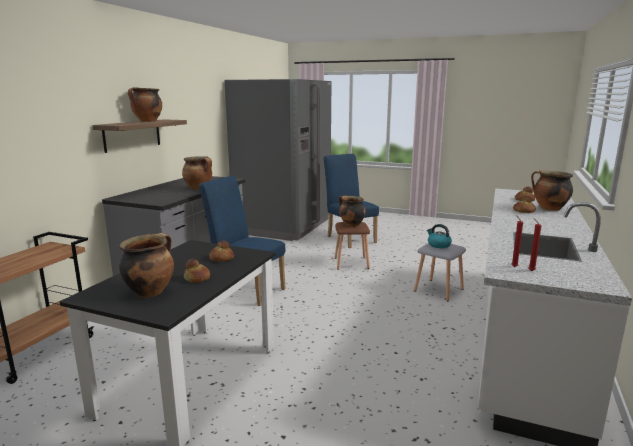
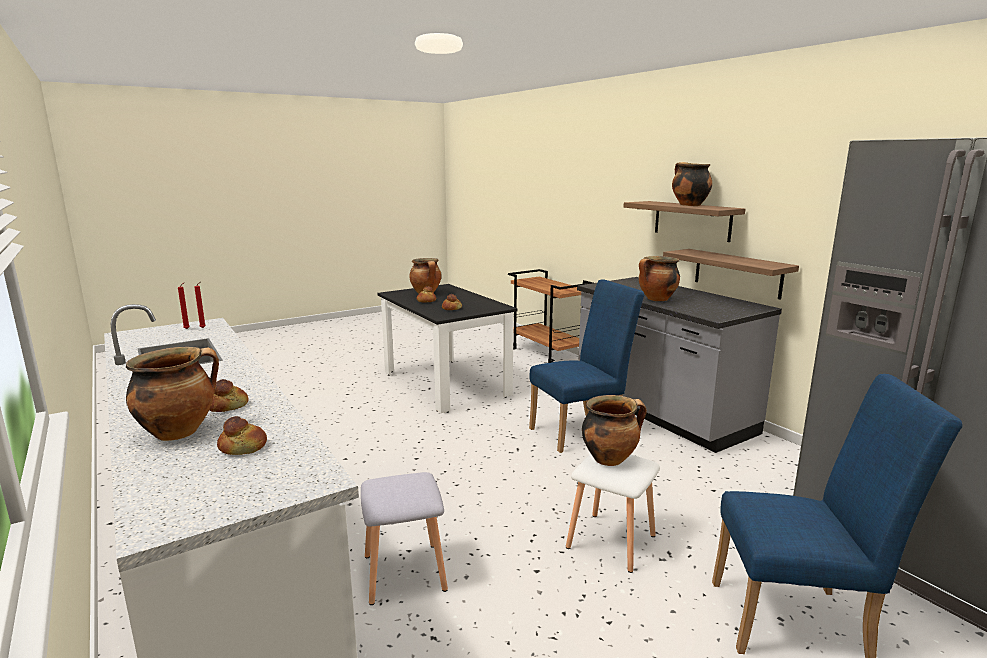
camera: 125 degrees right, 0 degrees up
brown stool [335,222,370,269] -> white stool [566,454,660,573]
kettle [427,224,452,248] -> none
none -> shelf [663,249,799,300]

